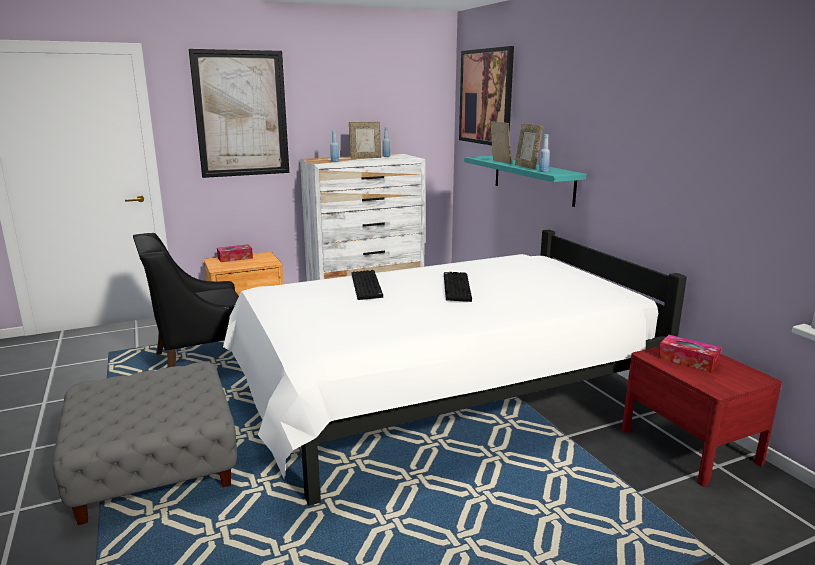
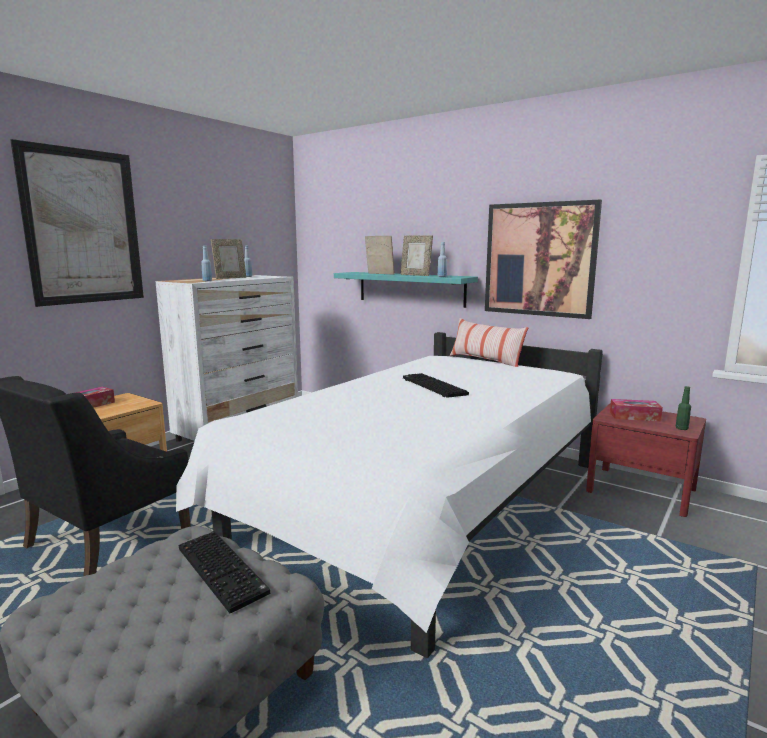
camera: 30 degrees left, 5 degrees down
keyboard [351,270,383,300] -> keyboard moved to [179,531,270,613]
picture [459,46,514,146] -> picture moved to [485,200,602,319]
none -> pillow [450,318,528,367]
none -> green bottle [676,386,691,430]

